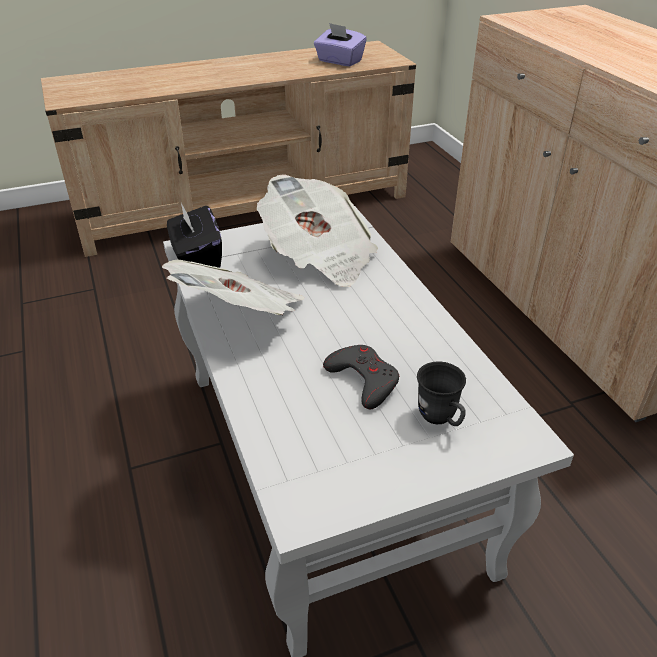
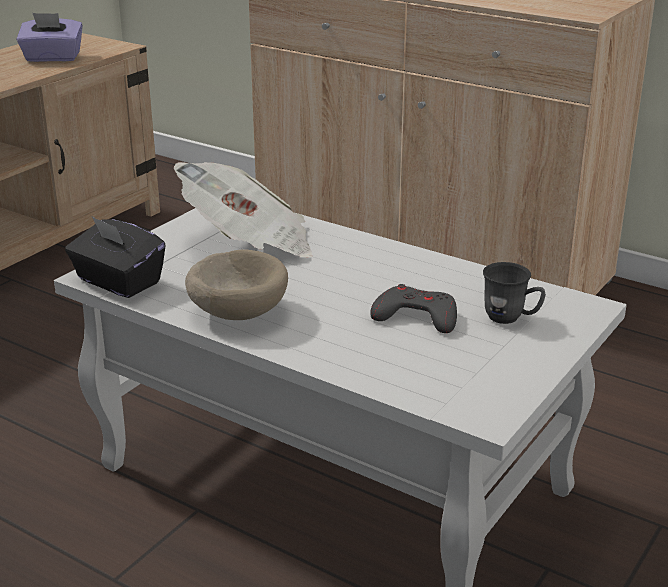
camera: 35 degrees left, 10 degrees down
newspaper [162,260,305,315] -> beige bowl [185,249,288,320]

